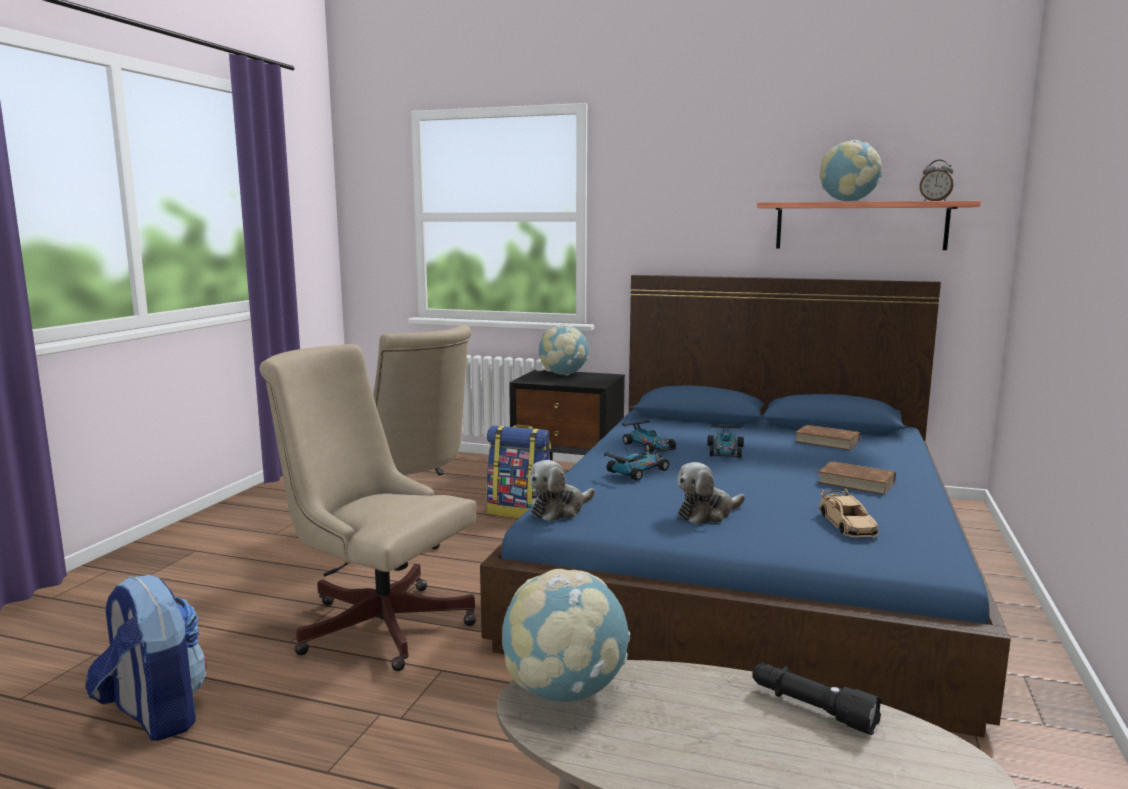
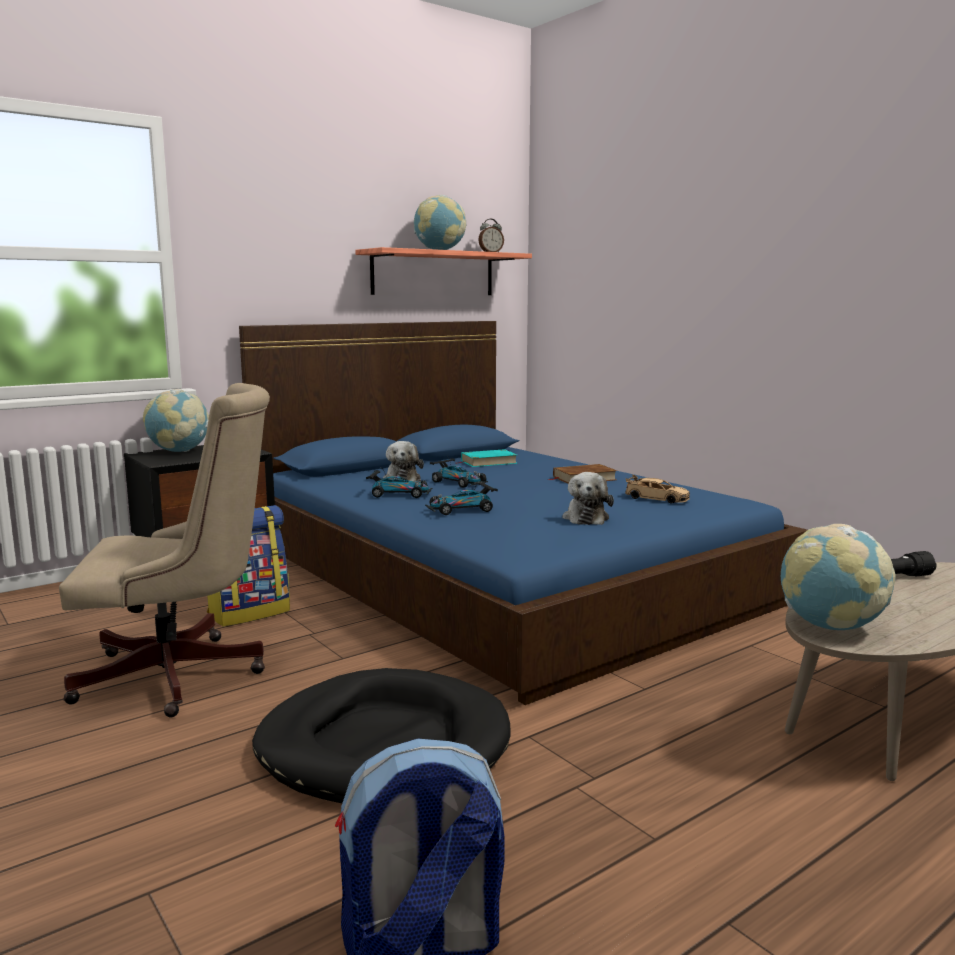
camera: 55 degrees left, 0 degrees up
beige office chair [259,344,477,671] -> black dog bed [252,668,511,803]
plush toy [529,460,595,522] -> plush toy moved to [383,441,424,481]
toy car [604,449,670,481] -> toy car turned 105 degrees counterclockwise [425,482,498,515]
brown book [794,425,860,450] -> turquoise book [460,449,517,467]

